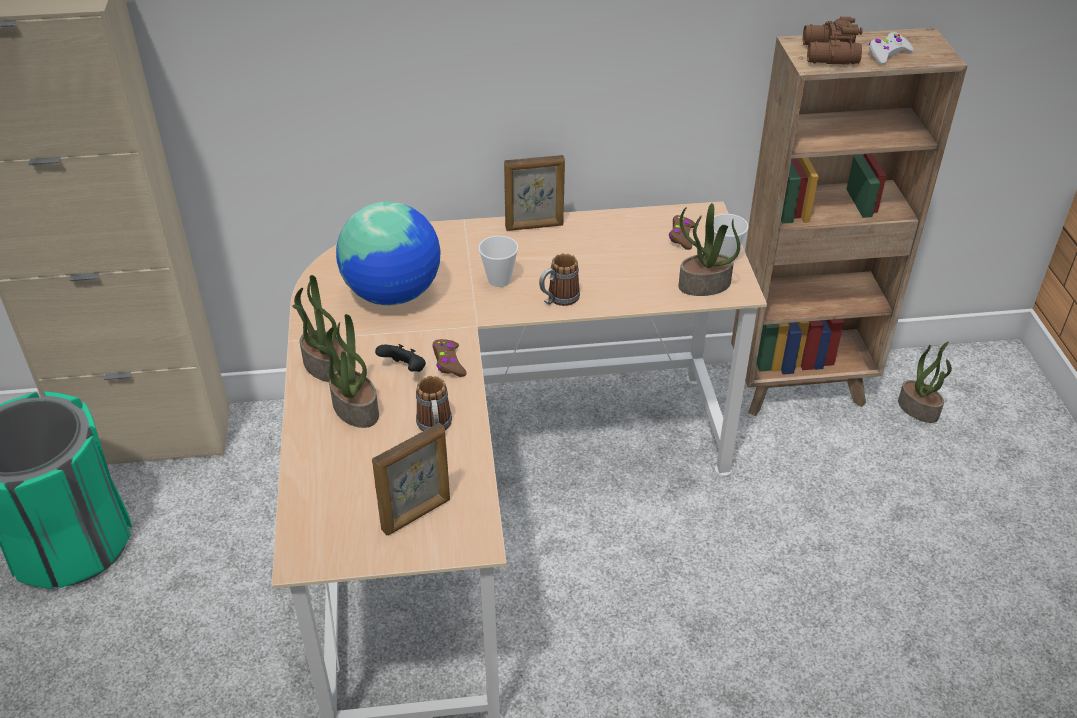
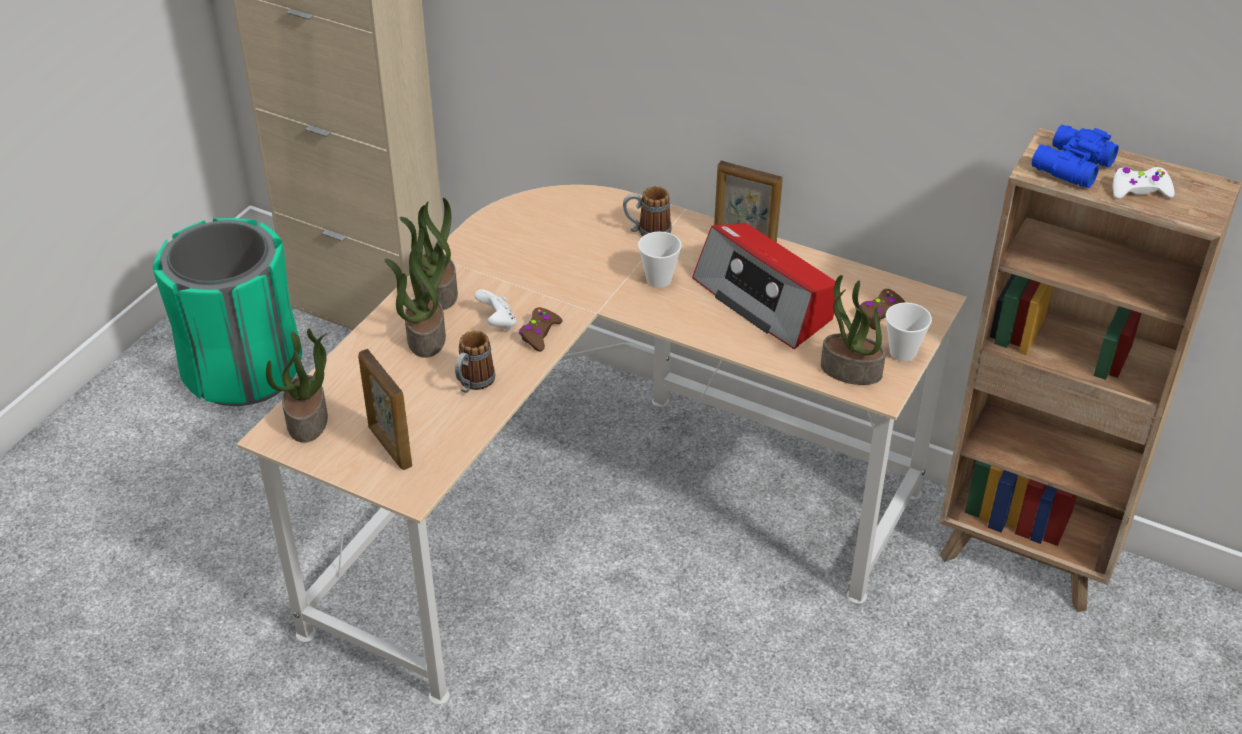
camera: 35 degrees right, 0 degrees up
globe [336,202,440,305] -> none
picture frame [372,423,450,535] -> picture frame turned 60 degrees clockwise [358,349,412,470]
black game controller [375,344,426,372] -> white game controller [474,289,516,330]
mug [539,253,580,306] -> mug moved to [623,186,672,236]
brown binoculars [803,17,863,64] -> blue binoculars [1032,125,1119,188]
potted plant [898,342,952,423] -> potted plant moved to [266,329,328,443]
none -> radio [692,223,836,349]

